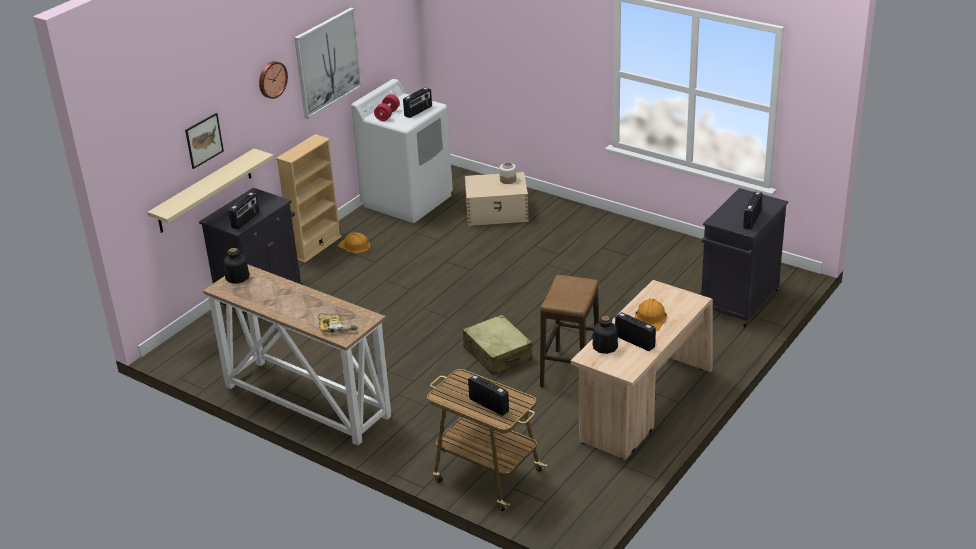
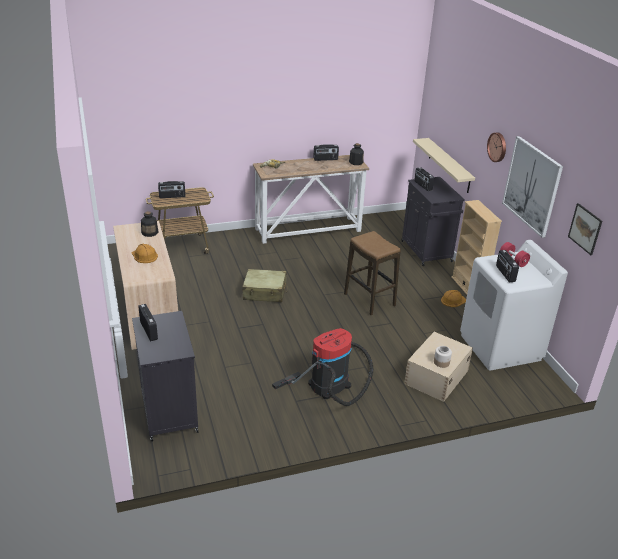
camera: 125 degrees right, 0 degrees up
picture [185,113,224,169] -> picture moved to [568,203,602,255]
stool [540,275,599,387] -> stool moved to [344,231,401,315]
radio [615,312,656,351] -> radio moved to [313,144,339,161]
none -> vacuum cleaner [272,328,373,406]

